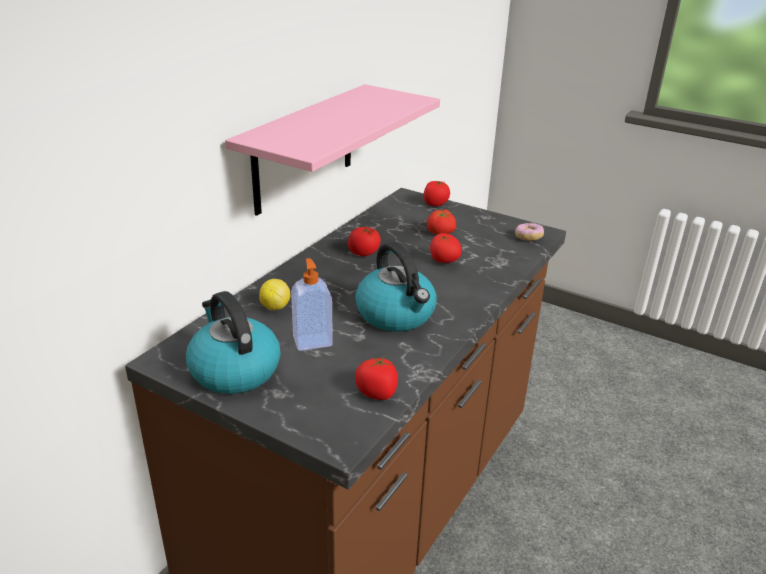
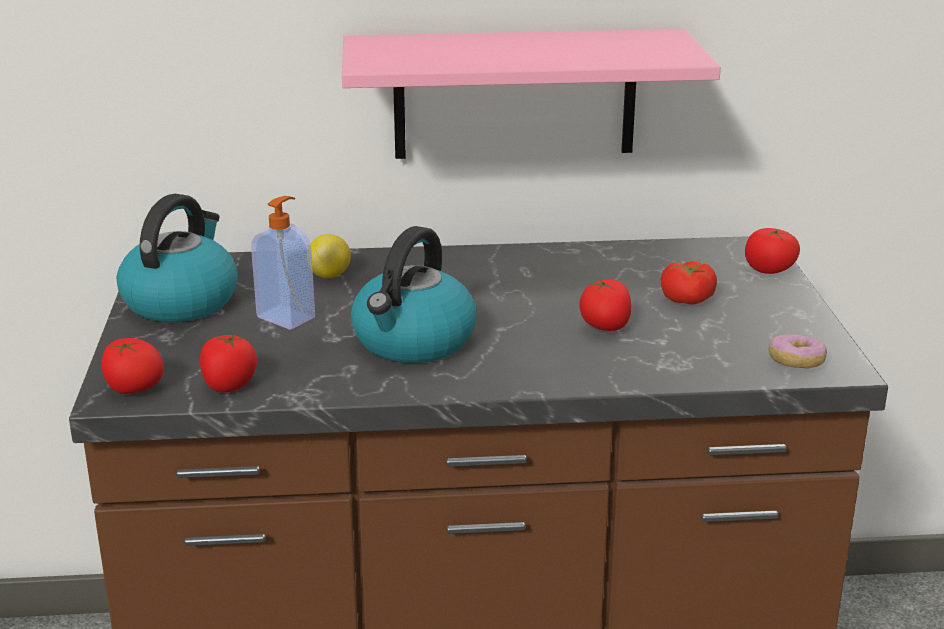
camera: 55 degrees right, 5 degrees down
tomato [348,227,381,256] -> tomato moved to [101,338,164,394]

